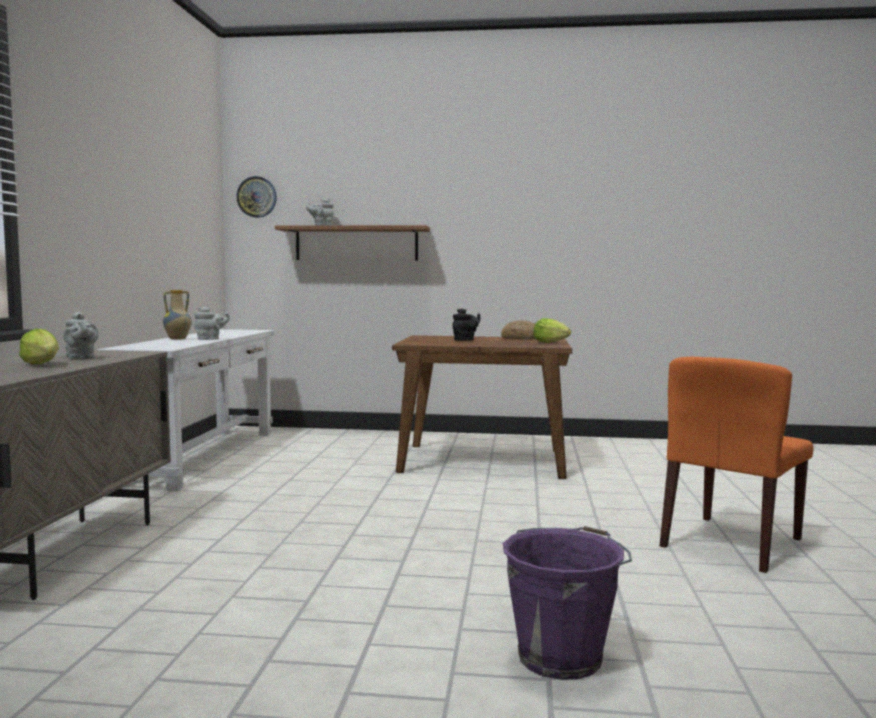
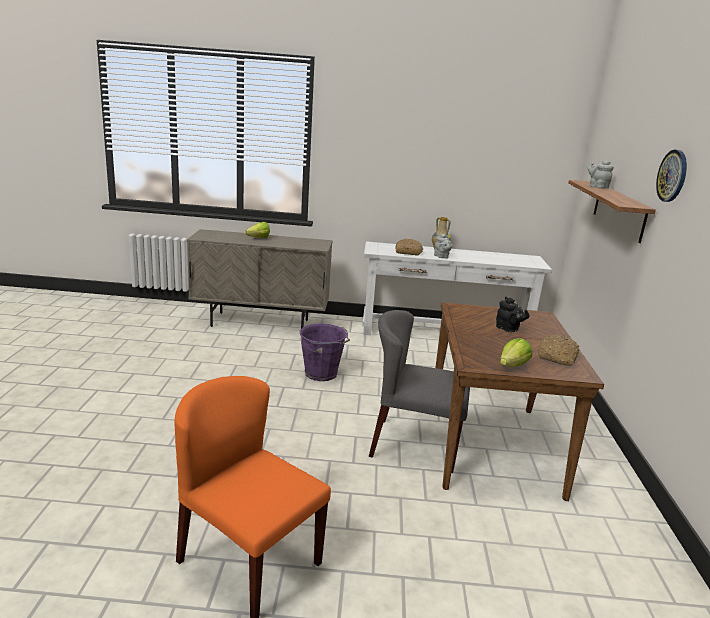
camera: 85 degrees right, 15 degrees up
grey teapot [63,312,99,359] -> none
wall clock [236,176,277,218] -> wall clock moved to [656,149,687,202]
purple bucket [503,526,632,680] -> purple bucket moved to [300,323,350,381]
none -> grey chair [369,310,470,473]
none -> bread [396,239,423,256]

